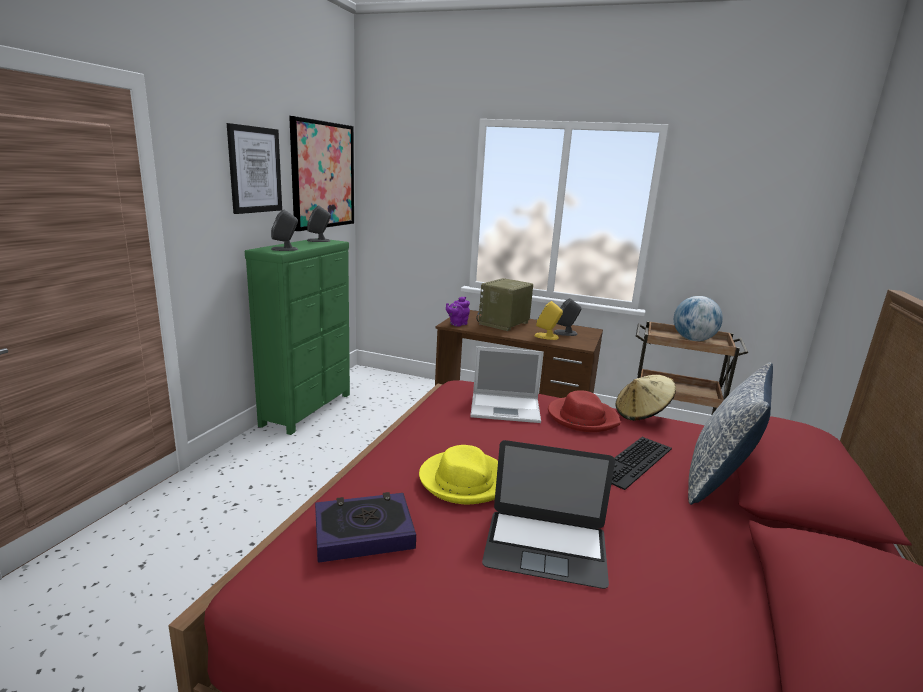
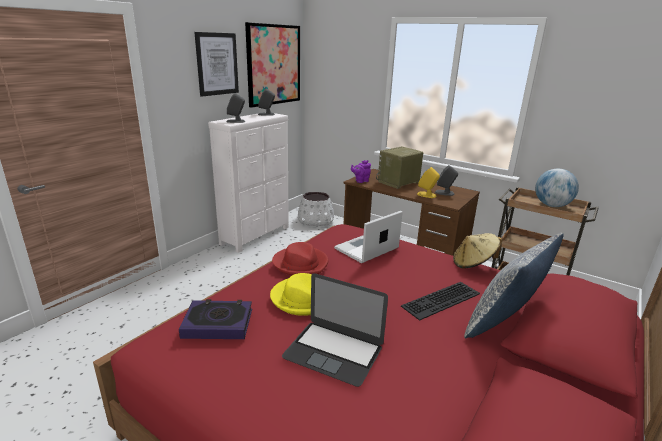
camera: 15 degrees right, 5 degrees up
green dresser [245,240,350,435] -> white dresser [208,112,289,253]
laptop [470,346,543,423] -> laptop turned 120 degrees clockwise [334,211,403,263]
red hat [548,390,621,432] -> red hat moved to [272,242,328,276]
none -> white planter [298,192,334,226]

